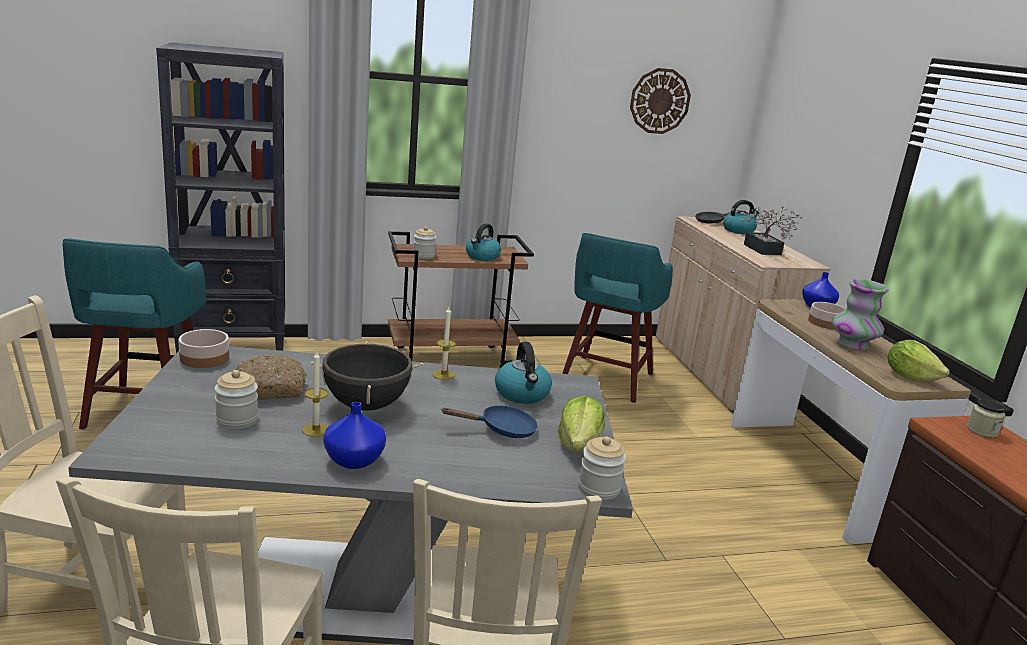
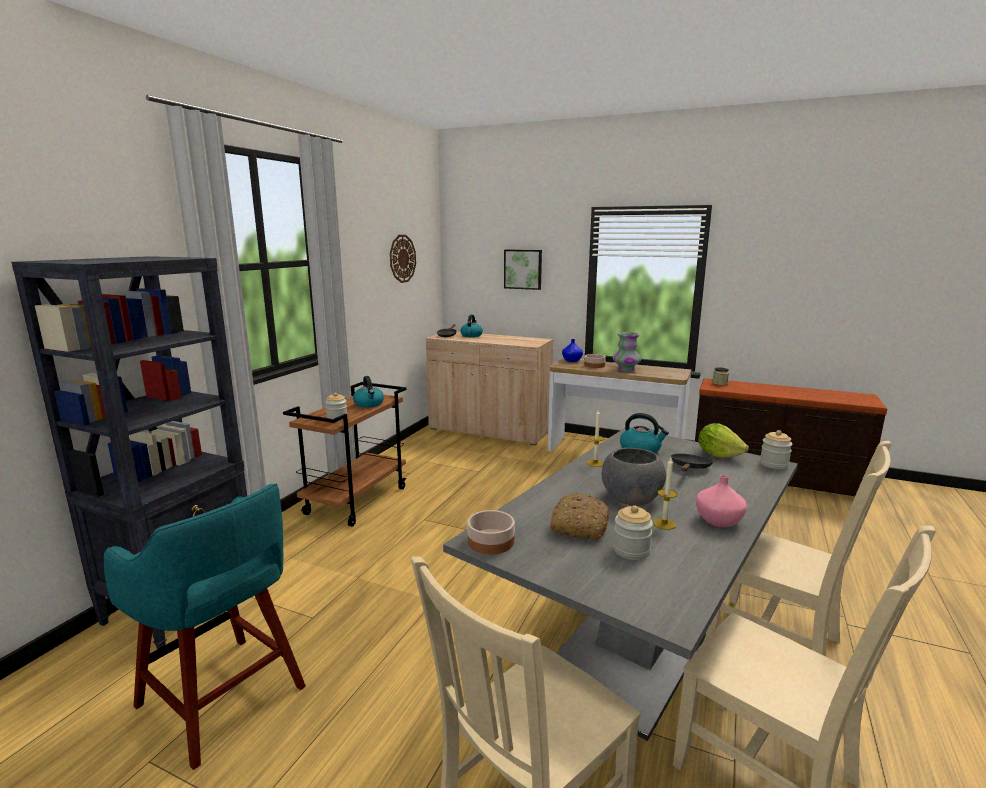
camera: 50 degrees left, 5 degrees down
black cooking pot [311,341,423,411] -> grey bowl [602,448,666,506]
blue vase [324,402,386,469] -> pink vase [696,475,747,527]
blue frying pan [442,406,538,438] -> black frying pan [671,454,713,471]
turquoise stool [562,233,673,403] -> none
potted plant [742,206,802,255] -> none
lettuce [887,340,950,381] -> none
none -> picture [504,250,542,290]

